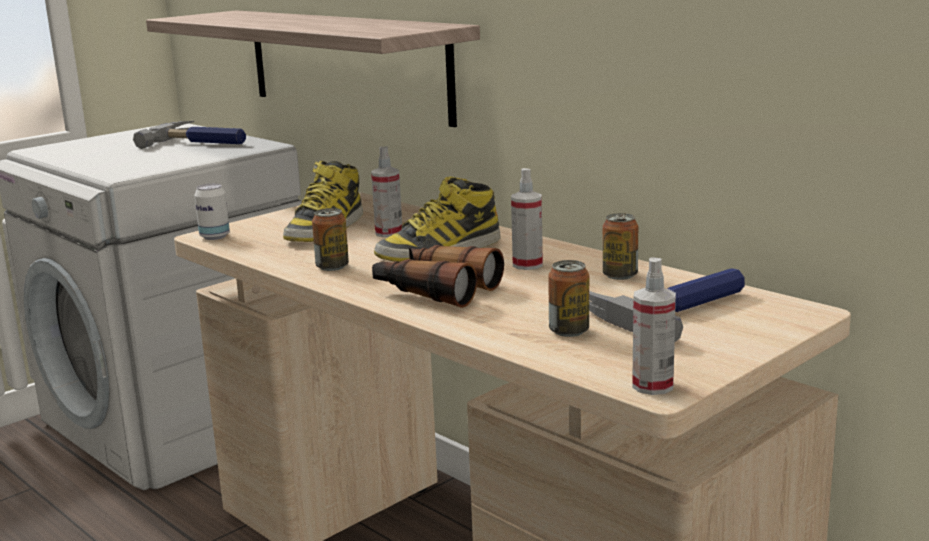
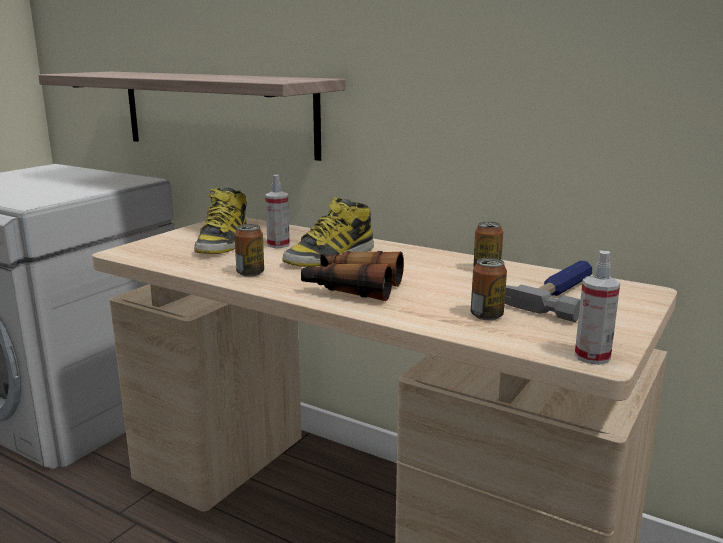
camera: 15 degrees left, 0 degrees up
hammer [133,121,246,149] -> none
can [194,183,230,240] -> none
spray bottle [511,168,543,270] -> none

